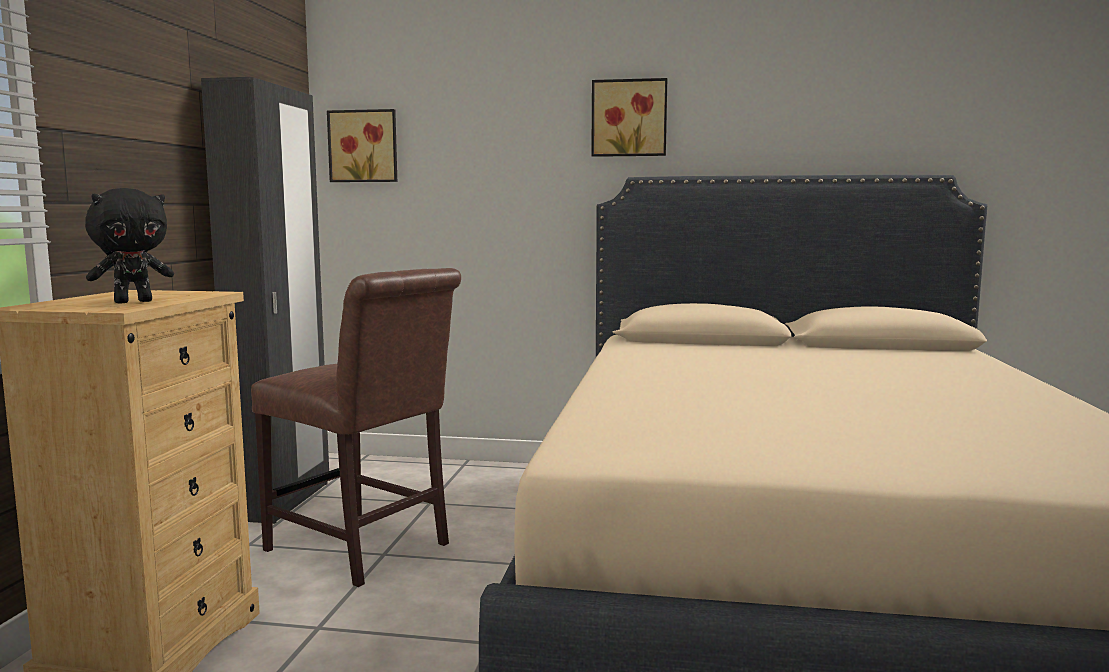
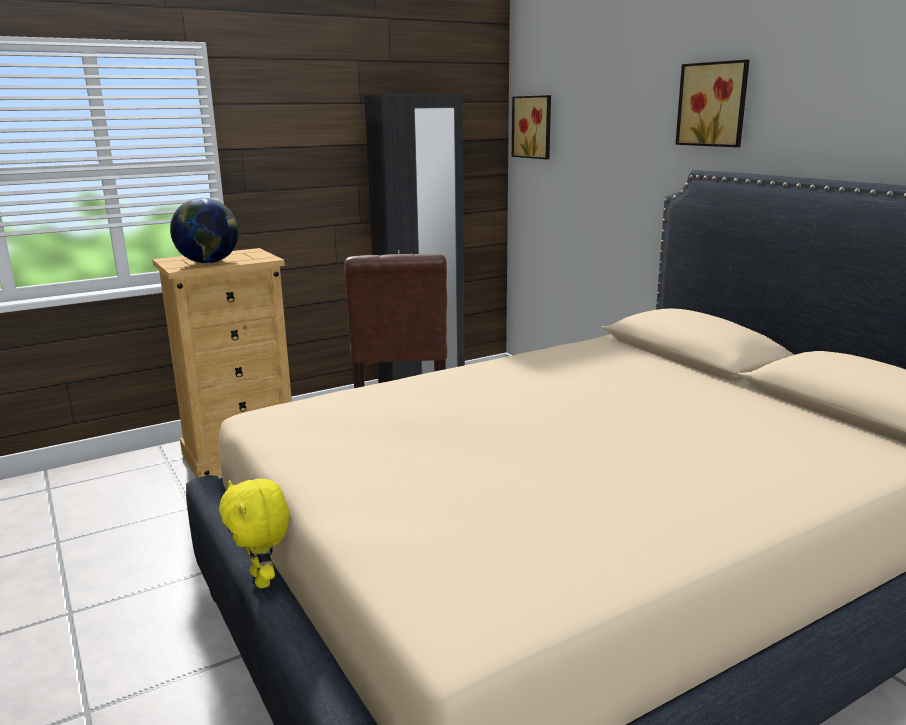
camera: 50 degrees right, 10 degrees up
black plush toy [85,188,174,304] -> globe [170,198,239,263]
none -> yellow plush toy [219,479,289,588]

